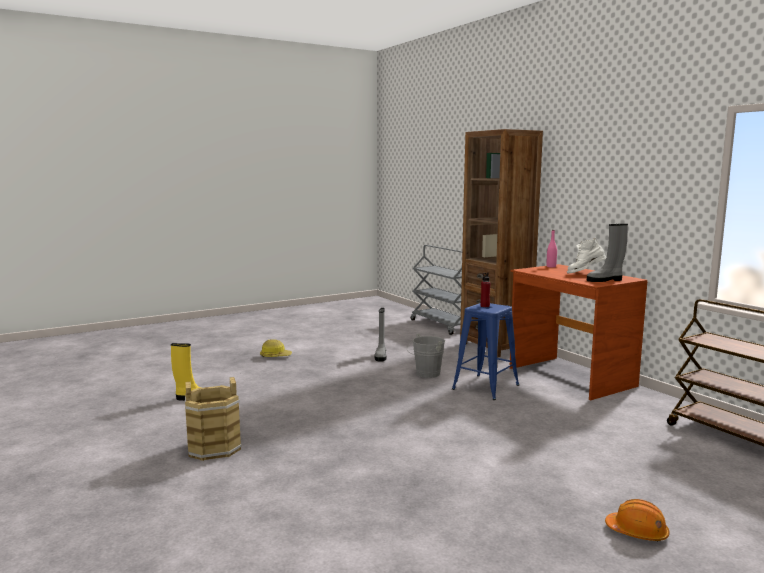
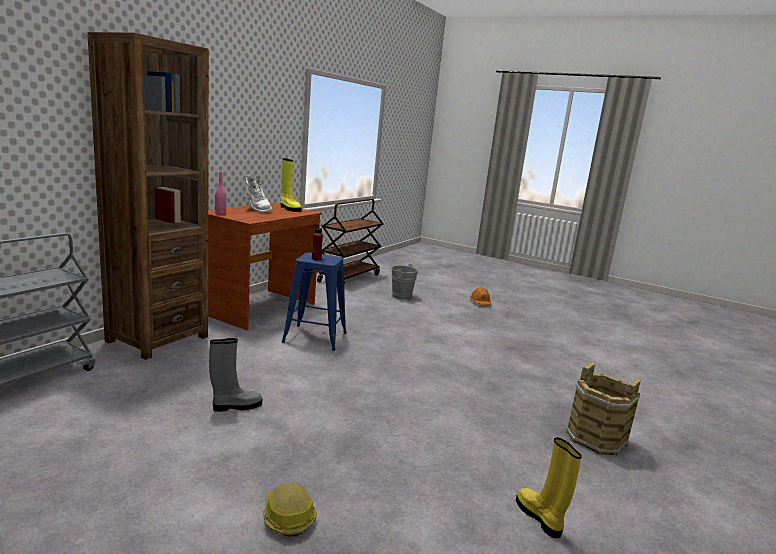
camera: 120 degrees left, 5 degrees up
grey bucket [407,333,445,378] -> grey bucket moved to [391,264,422,300]
grey boot [587,224,628,282] -> yellow boot [281,158,302,212]

